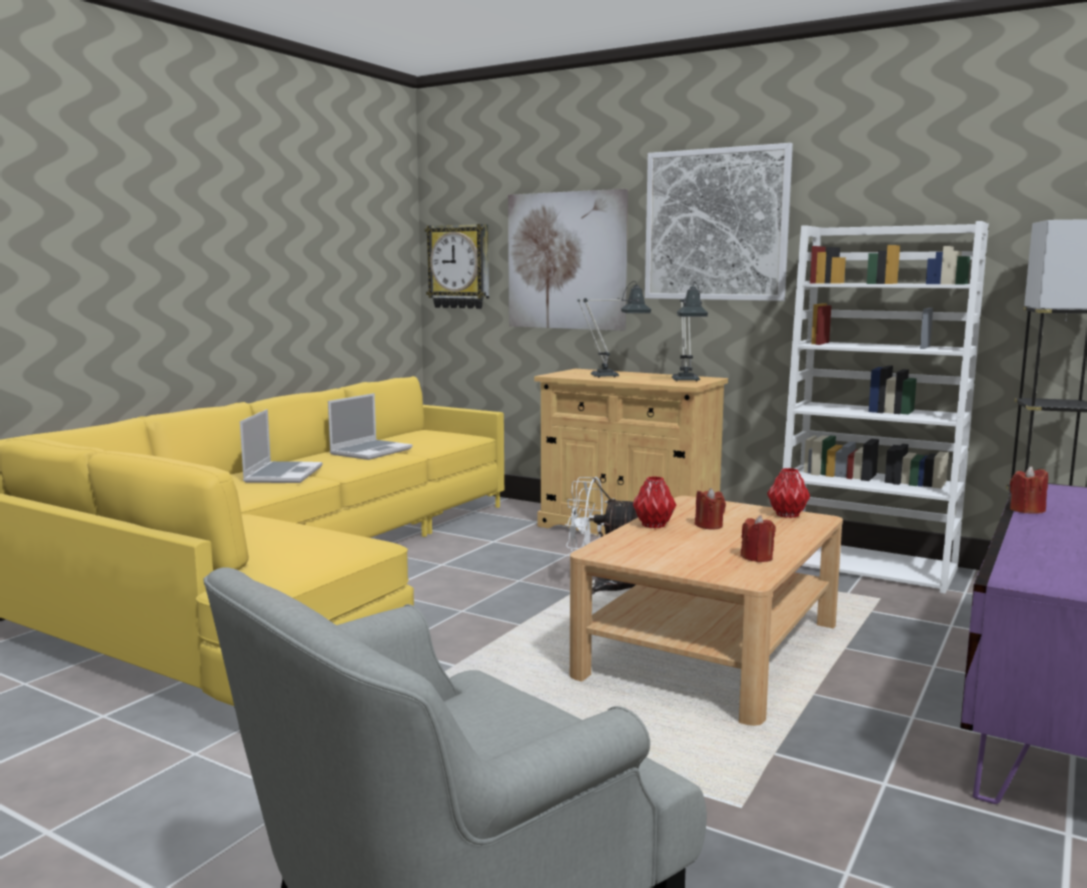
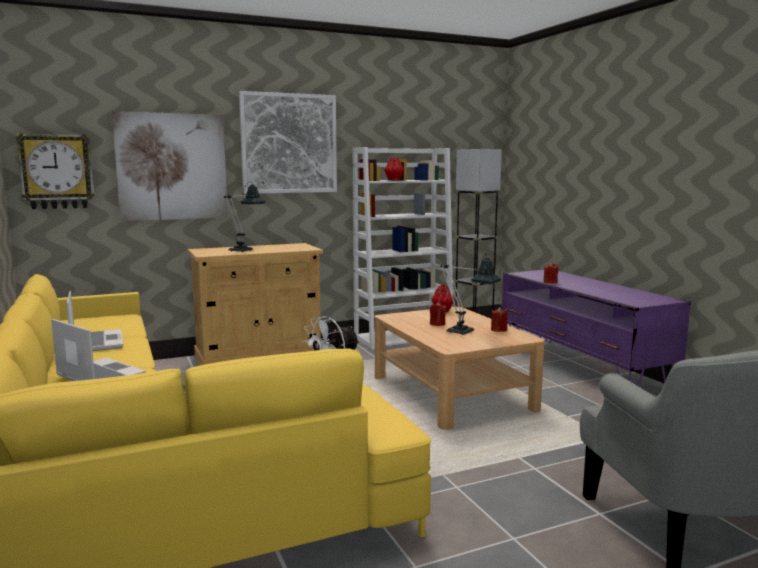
camera: 55 degrees left, 0 degrees up
red vase [633,476,676,528] -> red vase moved to [384,157,404,181]
table lamp [672,282,708,381] -> table lamp moved to [440,254,501,335]

